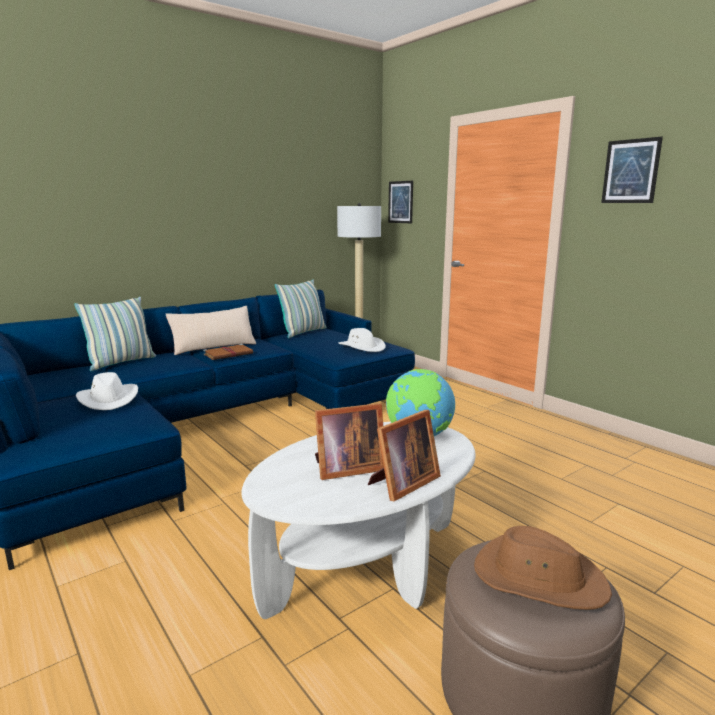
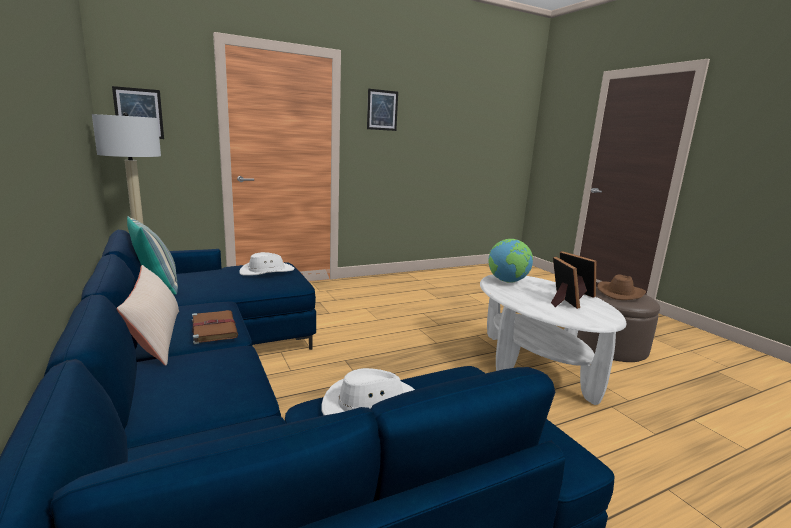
camera: 80 degrees left, 0 degrees up
pillow [74,297,156,371] -> none

